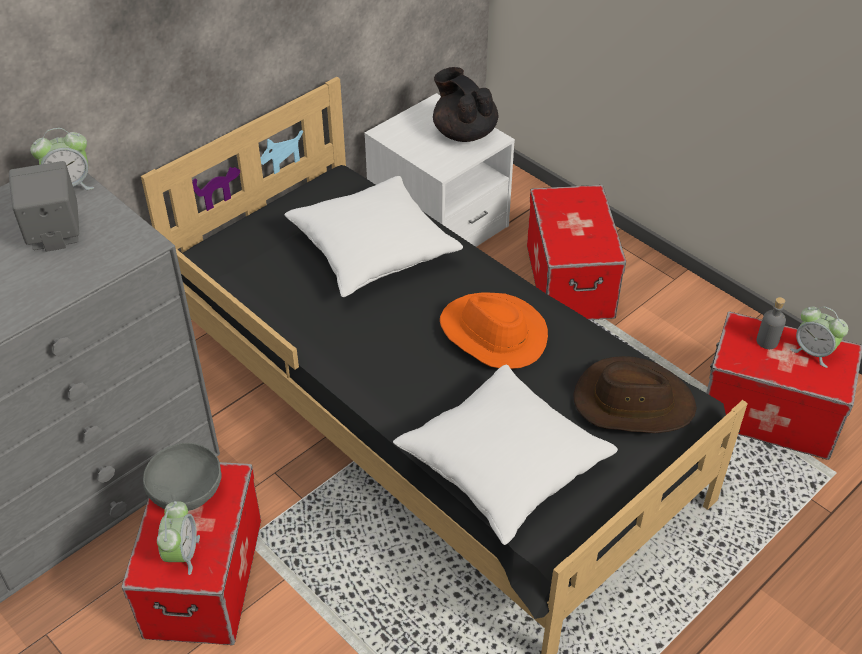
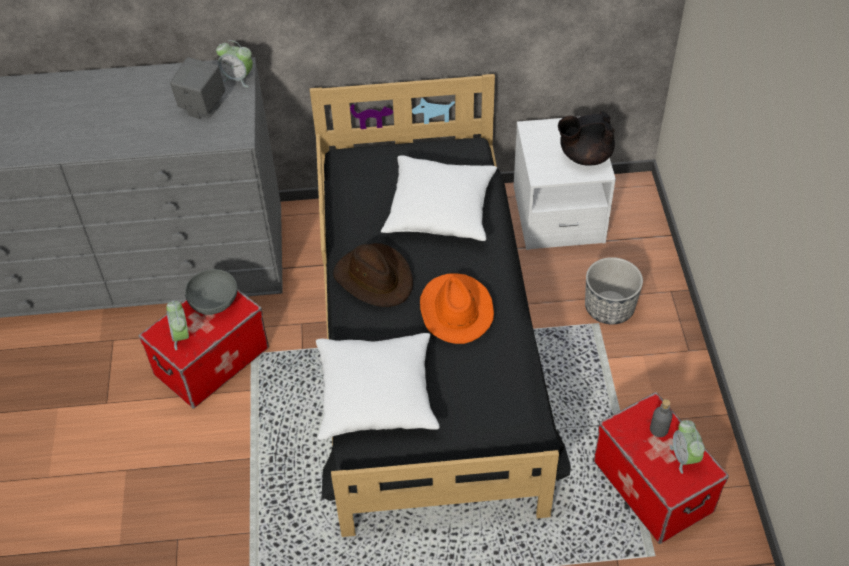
camera: 40 degrees right, 5 degrees up
alarm clock [157,501,200,575] -> alarm clock turned 120 degrees clockwise [166,301,189,351]
black teapot [433,67,498,142] -> black teapot turned 105 degrees counterclockwise [558,111,615,166]
storage box [527,185,626,320] -> planter [585,257,643,324]
brown hat [573,356,697,433] -> brown hat moved to [333,243,413,307]

